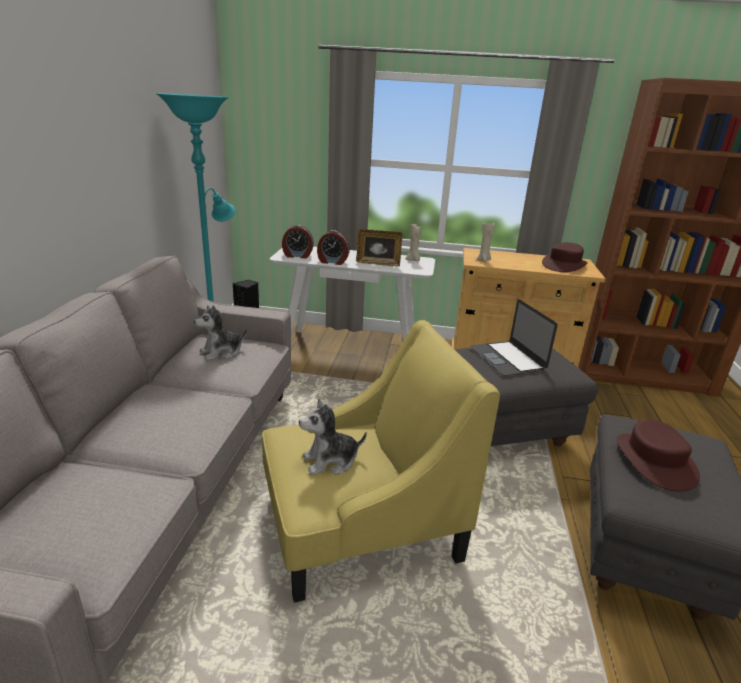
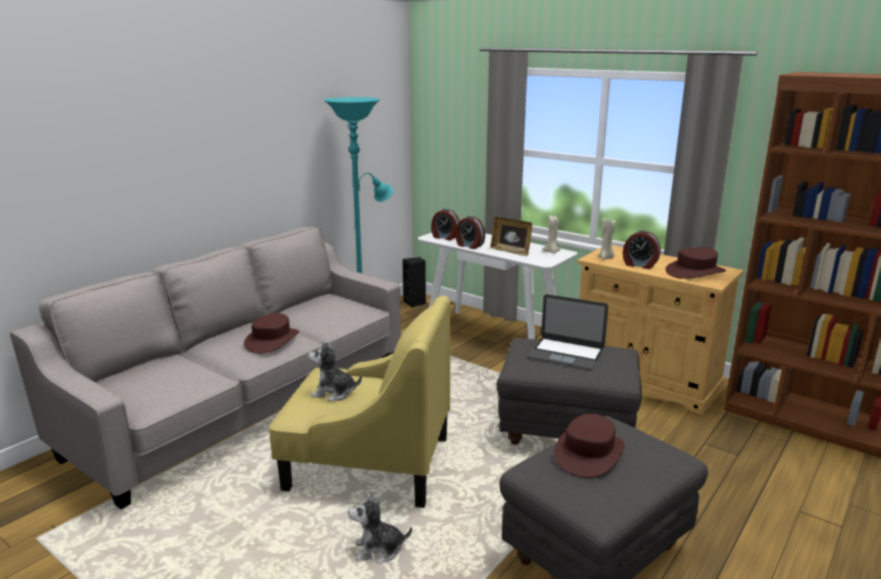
camera: 30 degrees right, 5 degrees down
plush toy [194,305,247,361] -> plush toy moved to [348,491,412,564]
laptop [471,299,557,376] -> laptop turned 75 degrees counterclockwise [528,294,608,370]
none -> brown hat [244,313,299,354]
none -> alarm clock [623,230,661,269]

